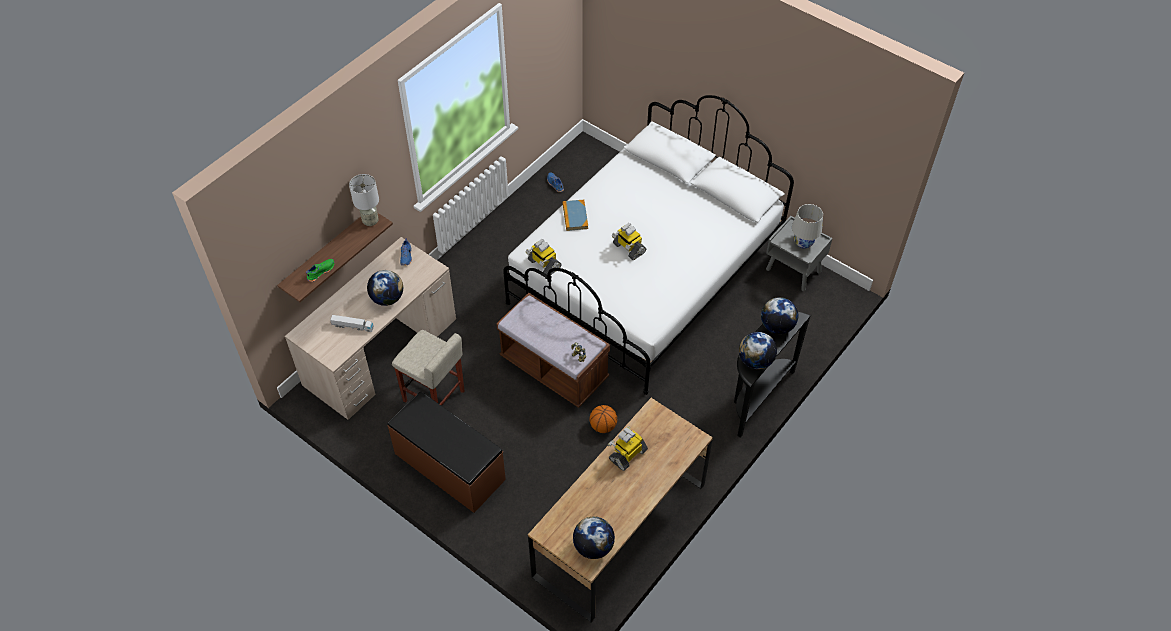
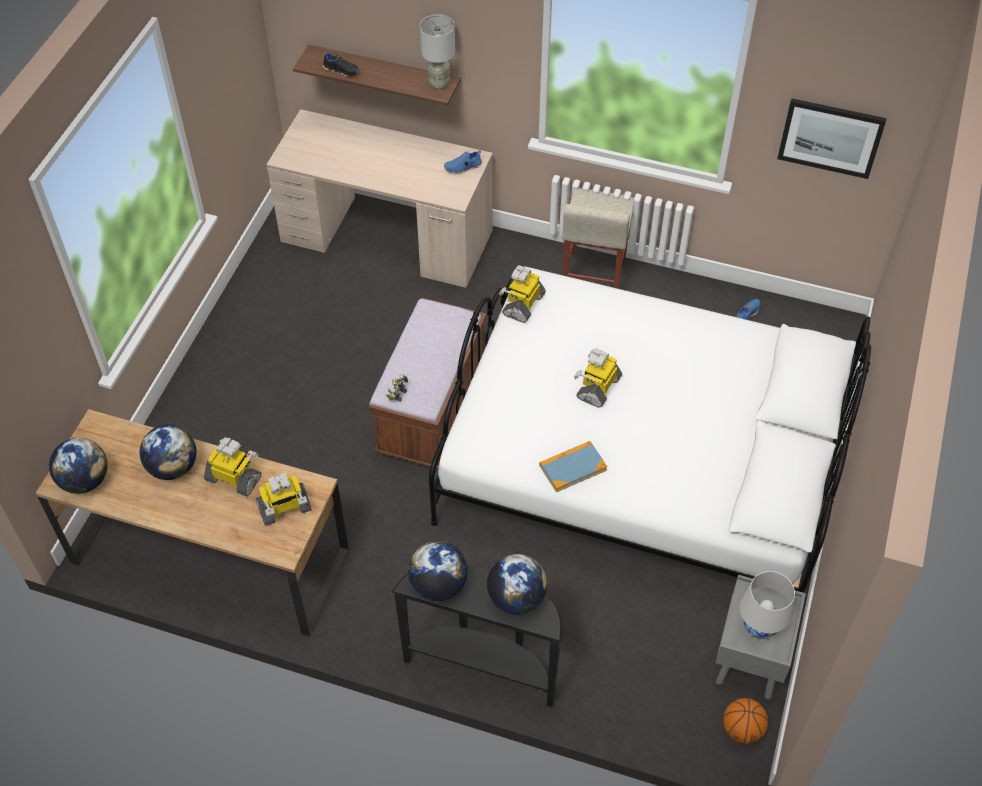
camera: 70 degrees right, 0 degrees up
green shoe [306,259,334,282] -> black shoe [323,51,360,77]
toy truck [330,315,374,332] -> none
globe [367,270,403,306] -> globe moved to [139,425,197,480]
brown bench [388,392,506,513] -> none
beige stool [392,330,464,406] -> beige stool moved to [562,188,634,289]
book [562,200,588,231] -> book moved to [539,441,607,492]
basketball [590,405,617,433] -> basketball moved to [723,698,768,744]
none -> toy robot [255,473,312,526]
none -> picture [777,98,887,179]

